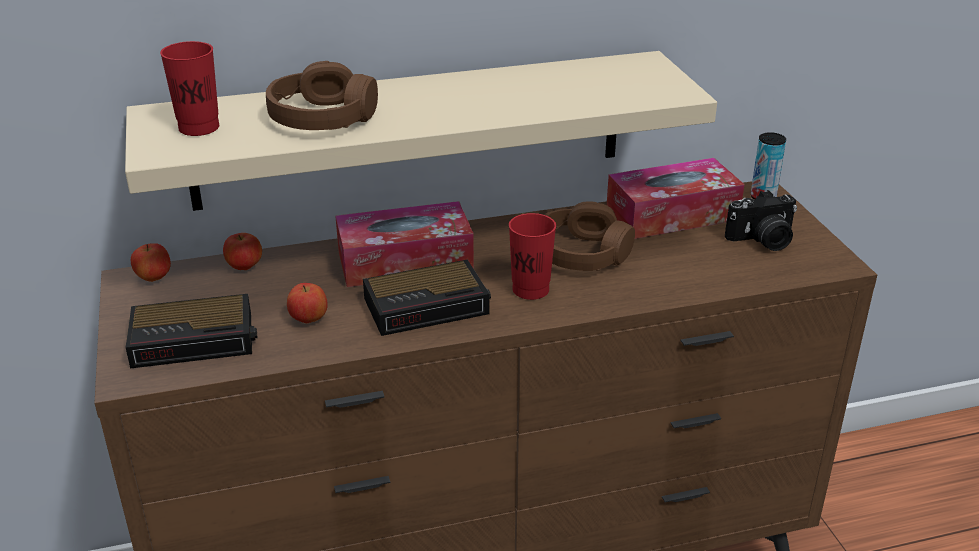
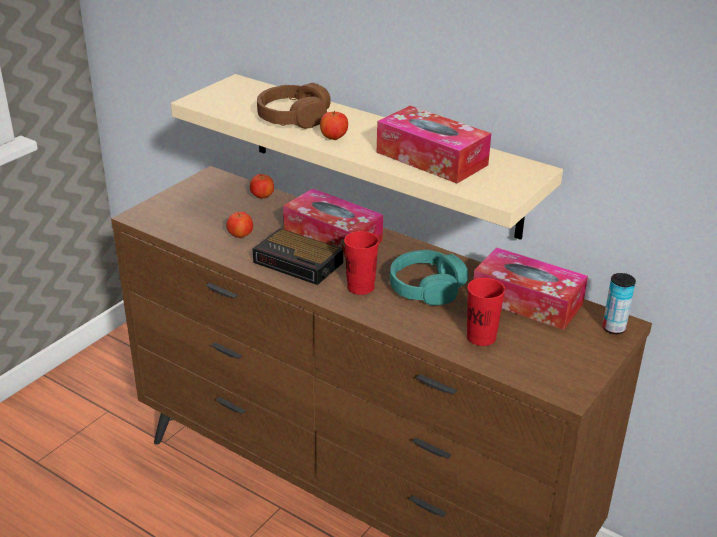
camera: 50 degrees right, 0 degrees up
alarm clock [126,294,257,369] -> none
apple [131,243,171,282] -> apple moved to [320,111,348,140]
red cup [160,41,219,136] -> red cup moved to [467,278,505,346]
brown headphones [544,201,635,271] -> turquoise headphones [390,250,468,306]
camera [725,190,797,251] -> none
none -> tissue box [377,106,491,183]

